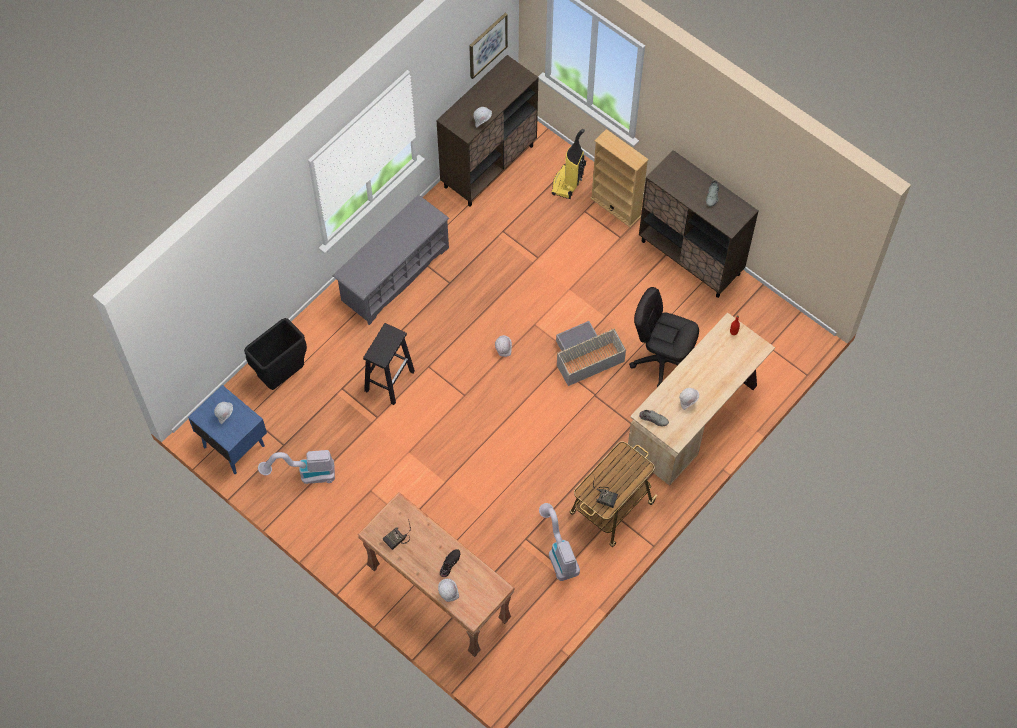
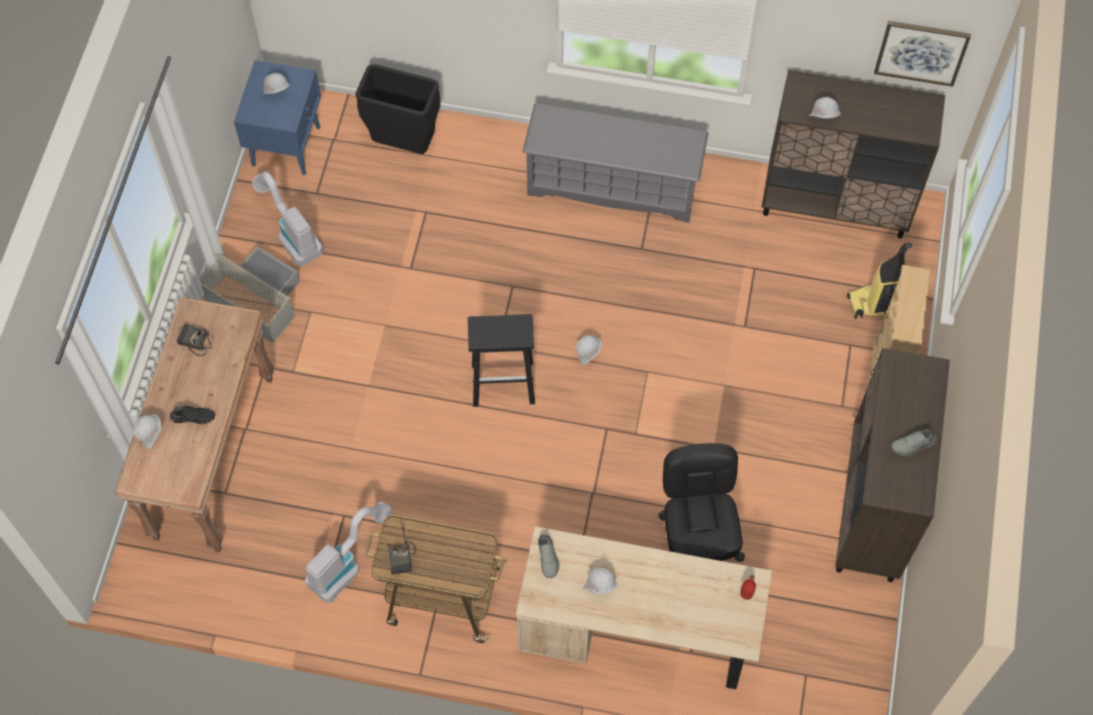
camera: 60 degrees right, 0 degrees up
black stool [363,323,415,405] -> black stool moved to [468,314,535,407]
grey storage box [556,321,626,386] -> grey storage box moved to [199,246,300,343]

